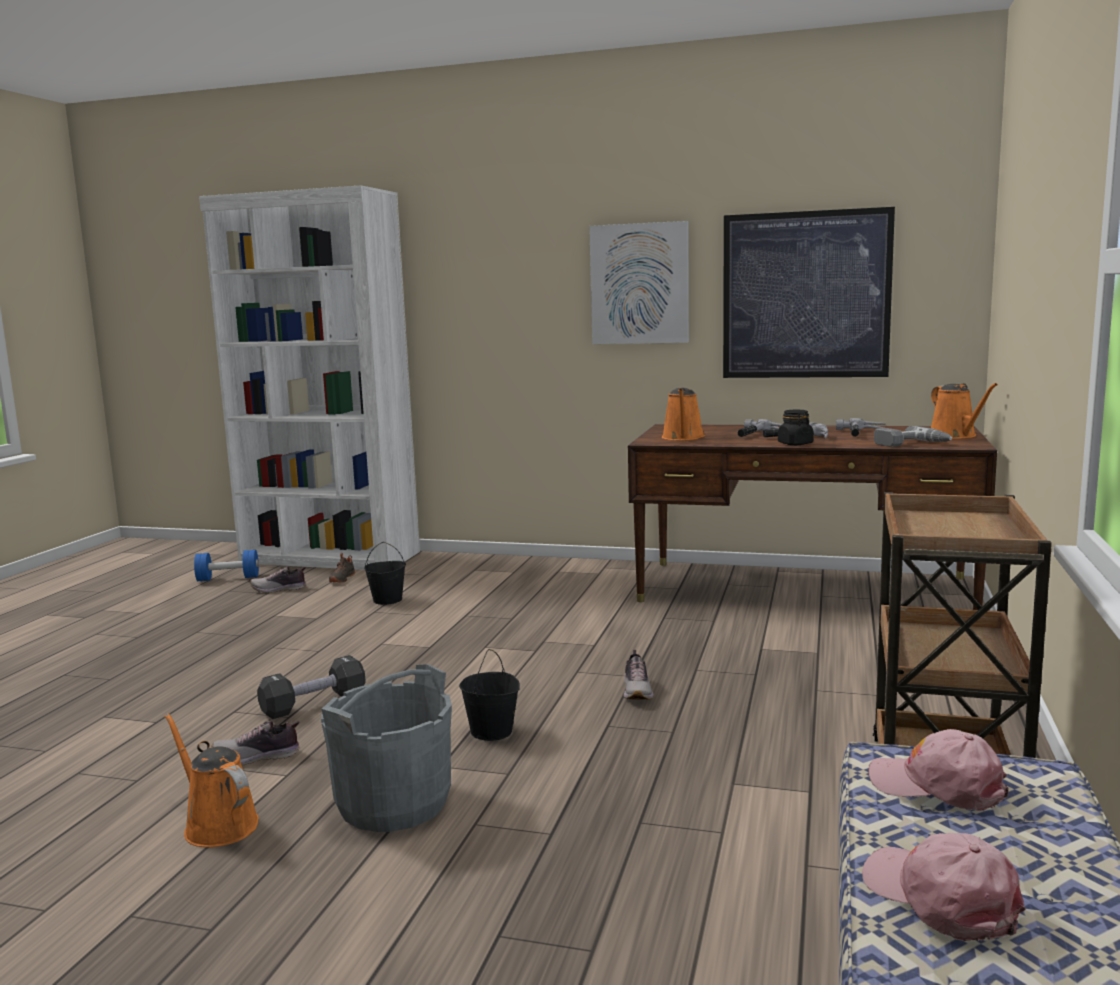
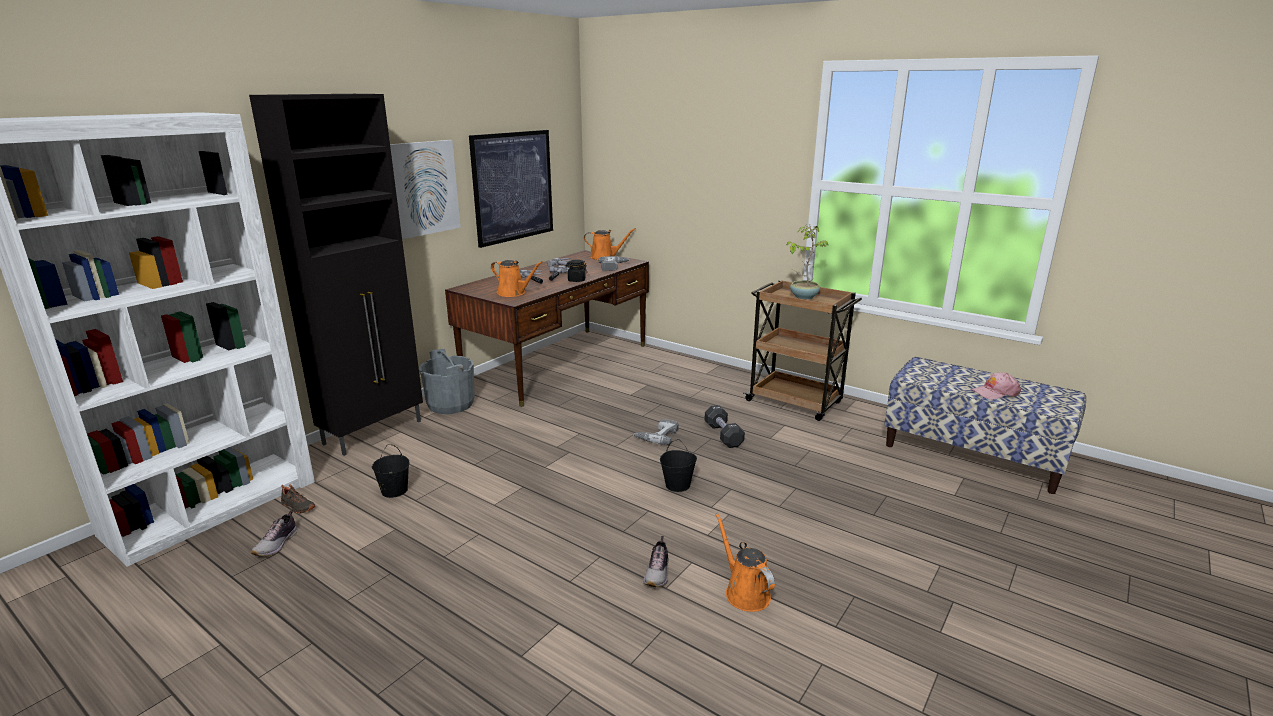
camera: 70 degrees left, 10 degrees up
orange watering can [165,713,259,847] -> orange watering can turned 90 degrees clockwise [715,513,775,612]
blue dumbbell [194,550,259,581] -> none
black dumbbell [257,655,366,719] -> black dumbbell moved to [704,405,745,448]
grey bucket [321,664,452,832] -> grey bucket moved to [419,349,475,414]
shoe [624,650,654,700] -> power drill [634,419,679,445]
pink cap [869,729,1009,811] -> none
none -> black cabinet [249,94,423,456]
none -> potted plant [786,224,828,299]

